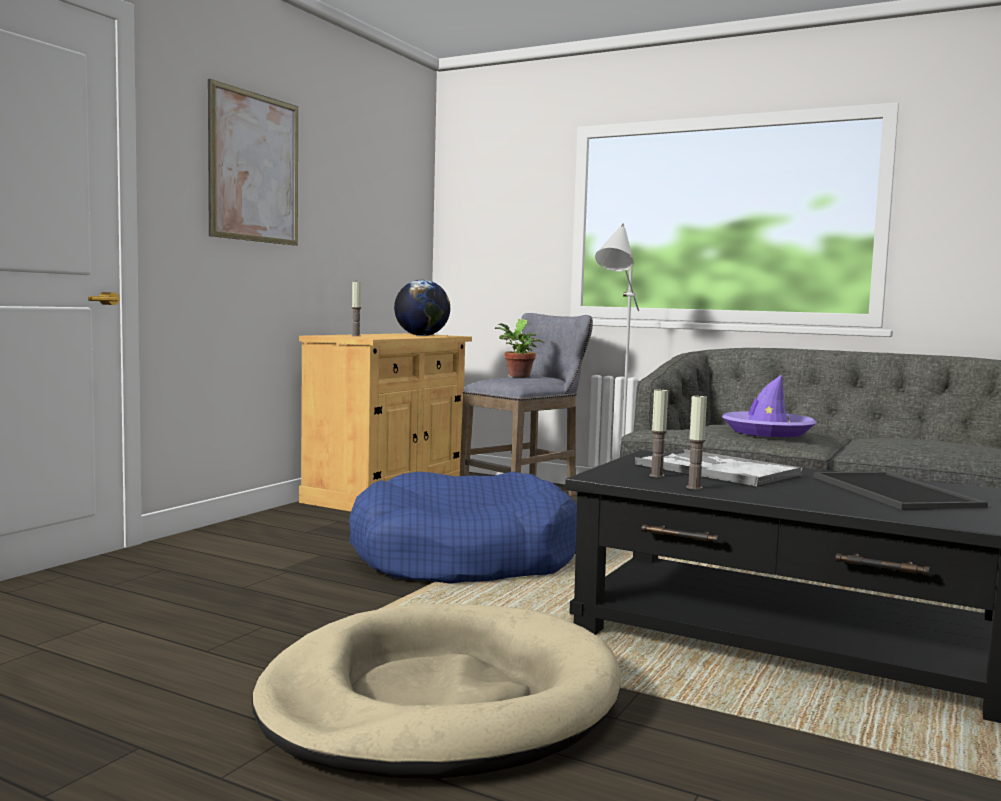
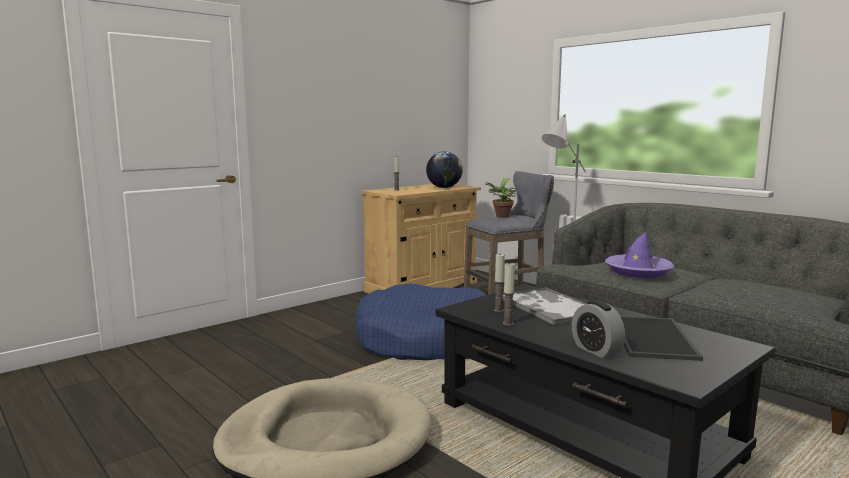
camera: 20 degrees right, 5 degrees up
picture [208,78,298,246] -> none
none -> alarm clock [572,300,625,358]

